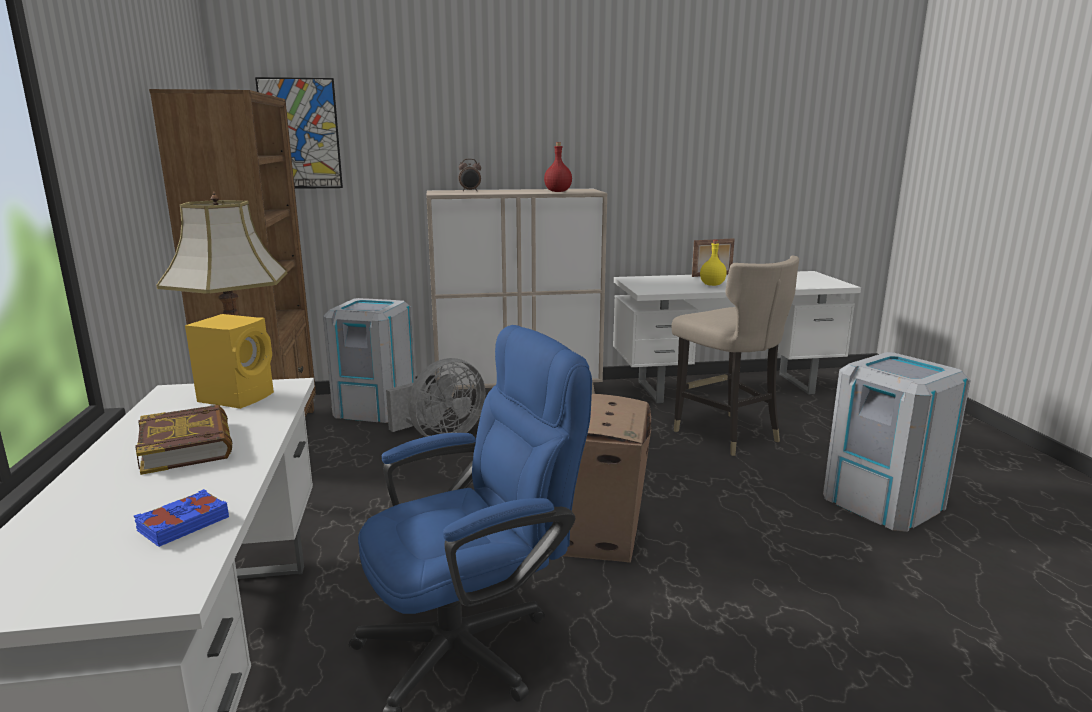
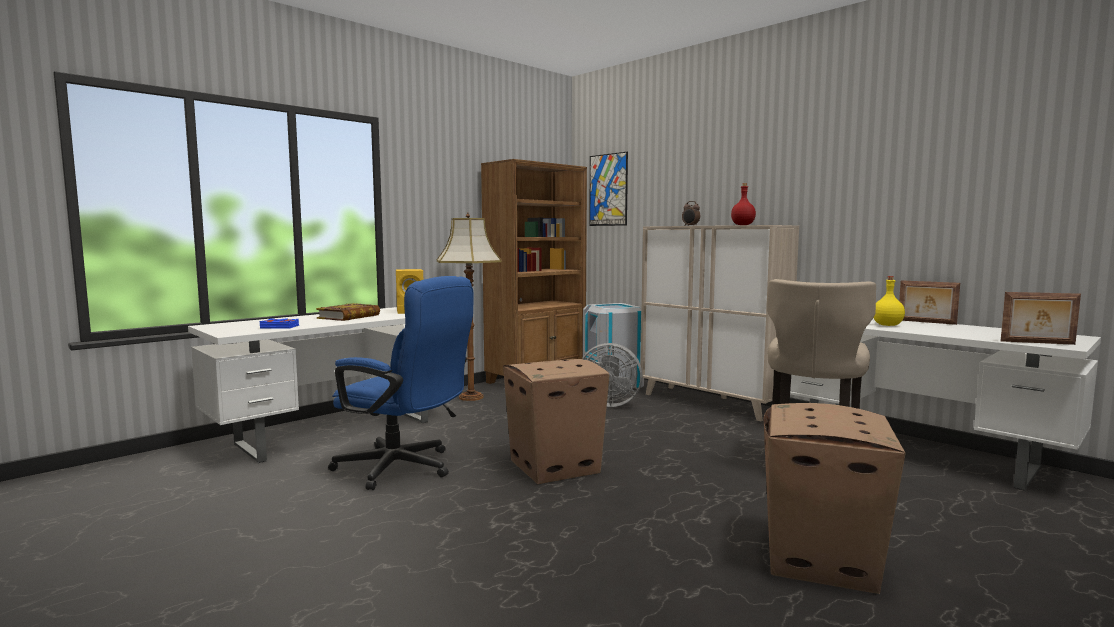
camera: 55 degrees right, 10 degrees down
grey trash can [823,352,971,532] -> cardboard box [763,403,906,594]
none -> picture frame [1001,292,1081,345]

